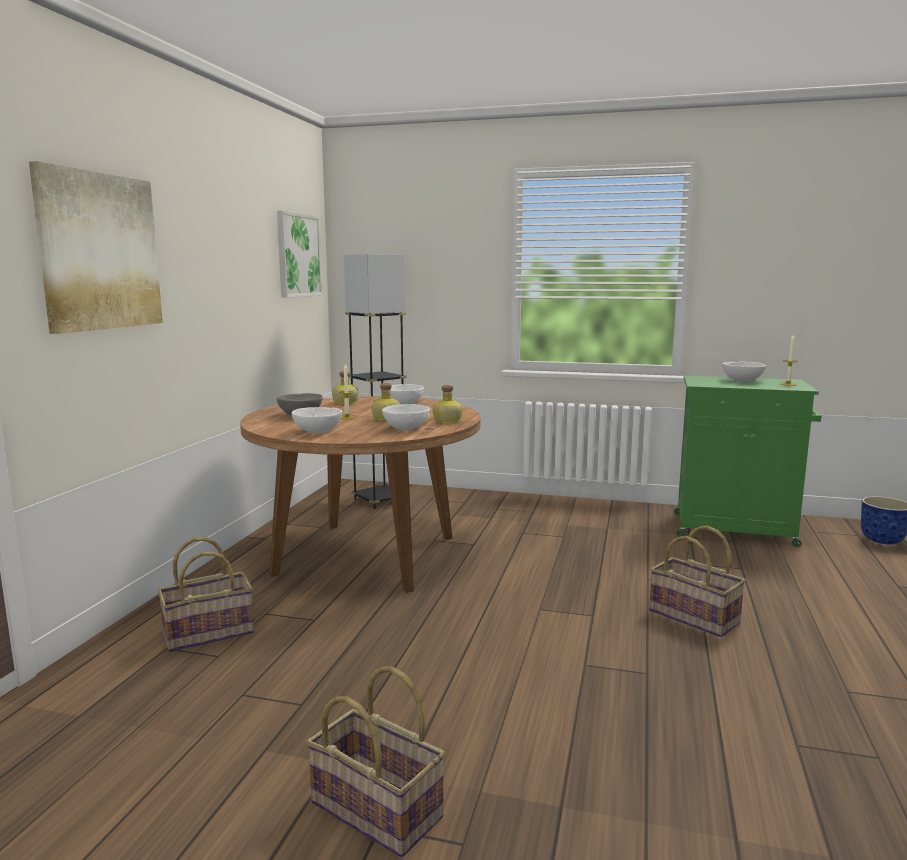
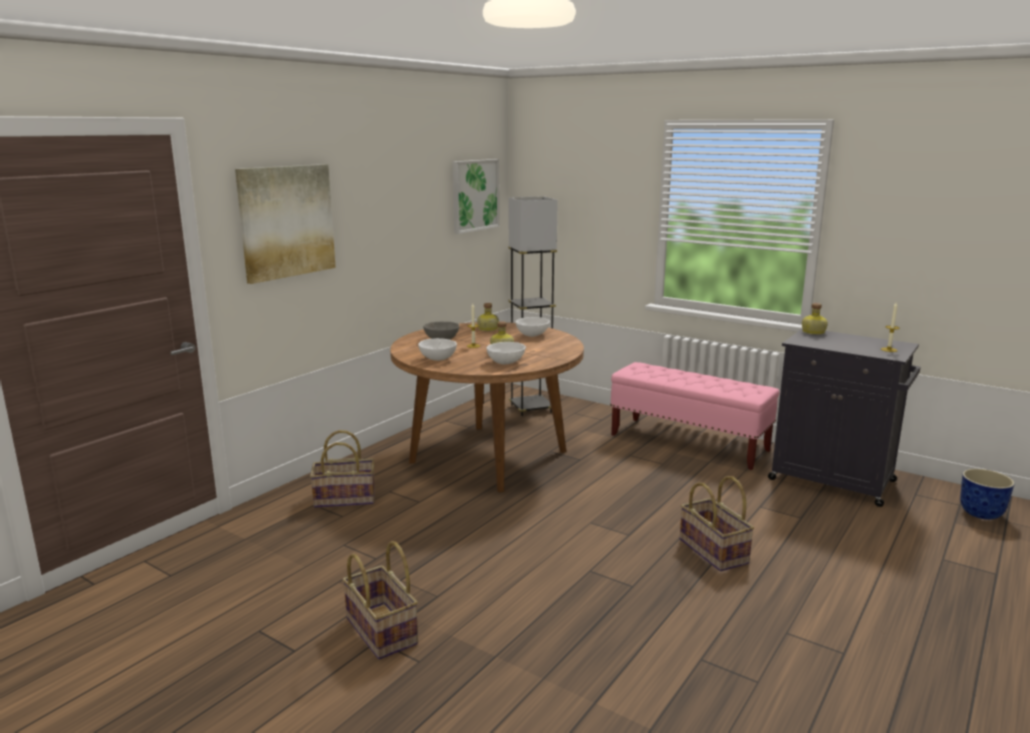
camera: 20 degrees right, 5 degrees up
bottle [433,385,462,423] -> bottle moved to [802,303,828,335]
green cabinet [674,375,821,547] -> black cabinet [768,328,921,507]
white bowl [722,361,766,382] -> none
none -> pink bench [610,362,780,470]

